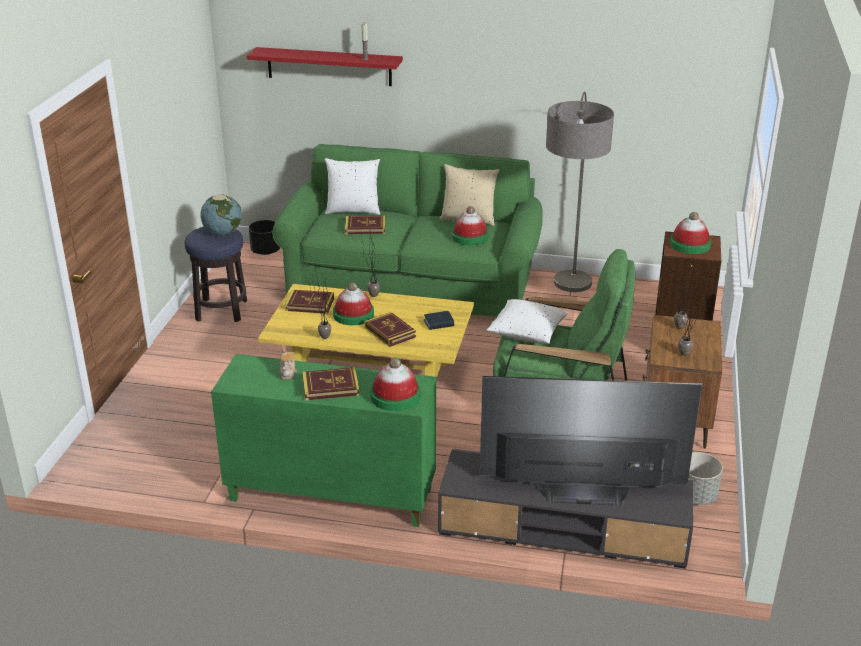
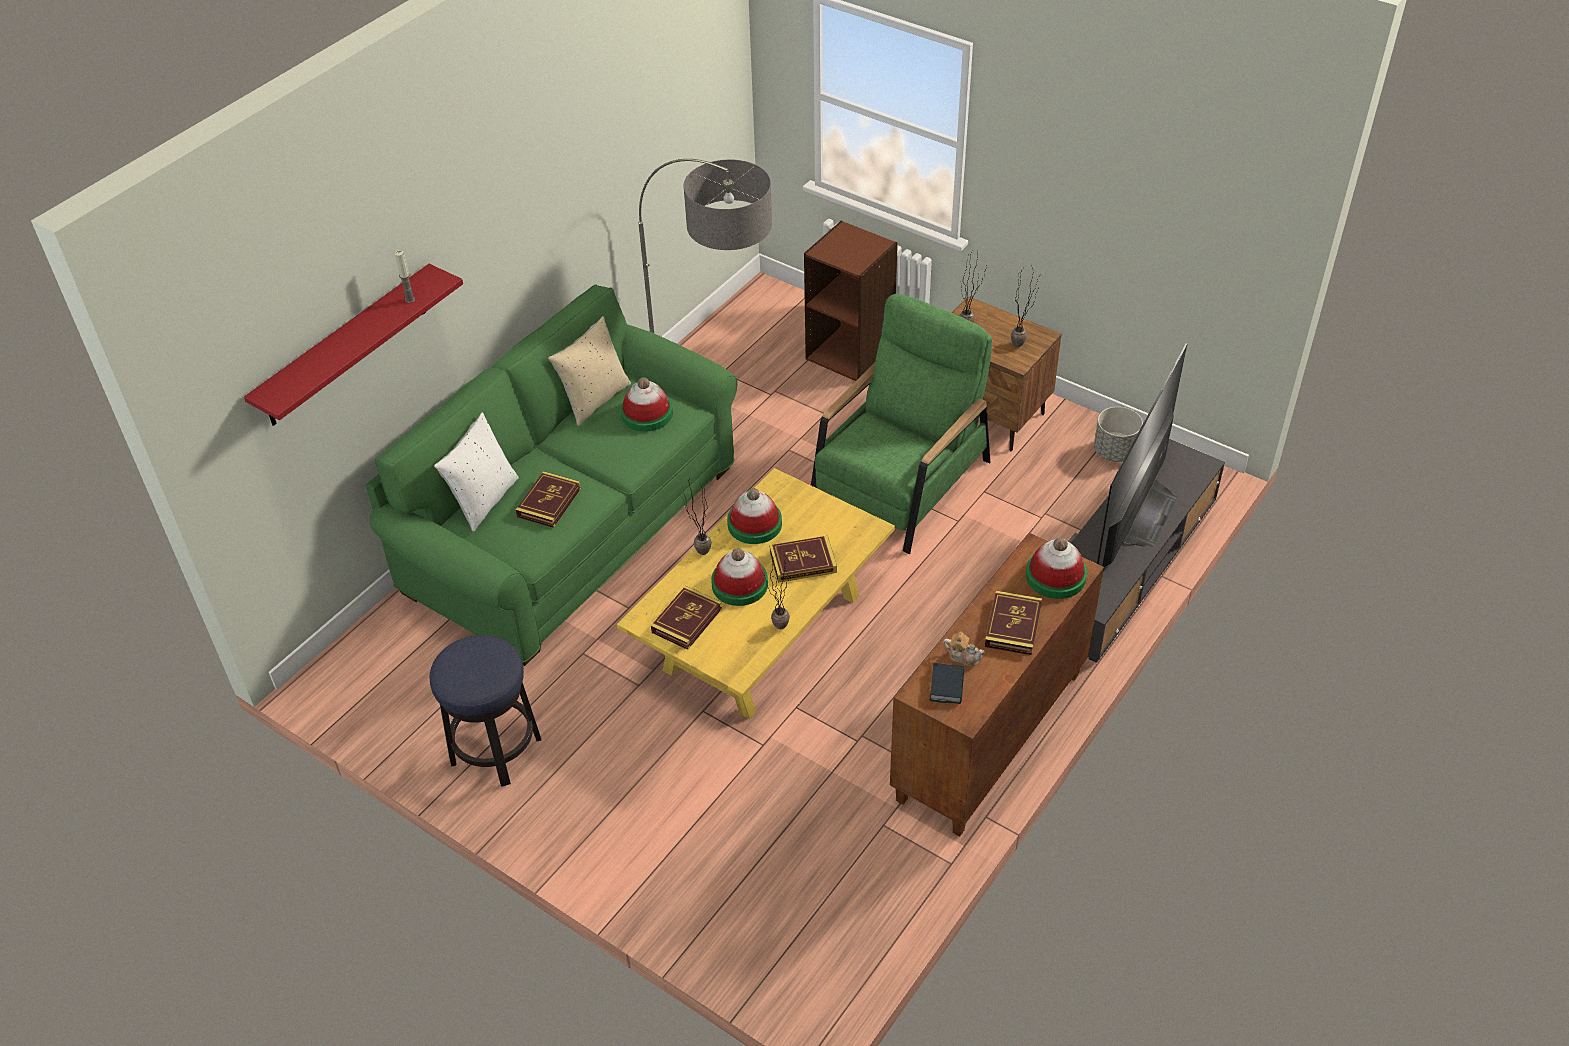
camera: 65 degrees left, 15 degrees up
globe [200,194,242,236] -> none
green cabinet [211,354,436,527] -> brown cabinet [890,533,1104,837]
black planter [249,220,280,255] -> none
book [424,311,454,330] -> book moved to [929,663,964,704]
white pillow [487,299,568,344] -> none
hat [670,212,711,254] -> hat moved to [727,488,782,544]

